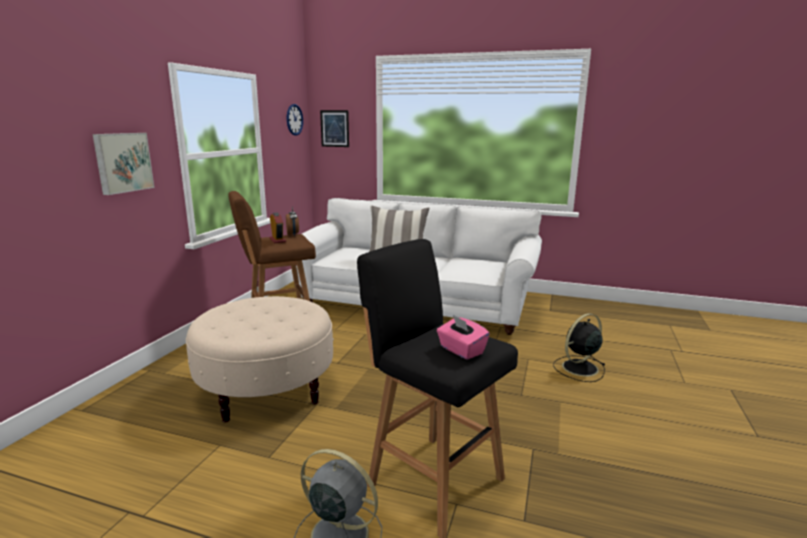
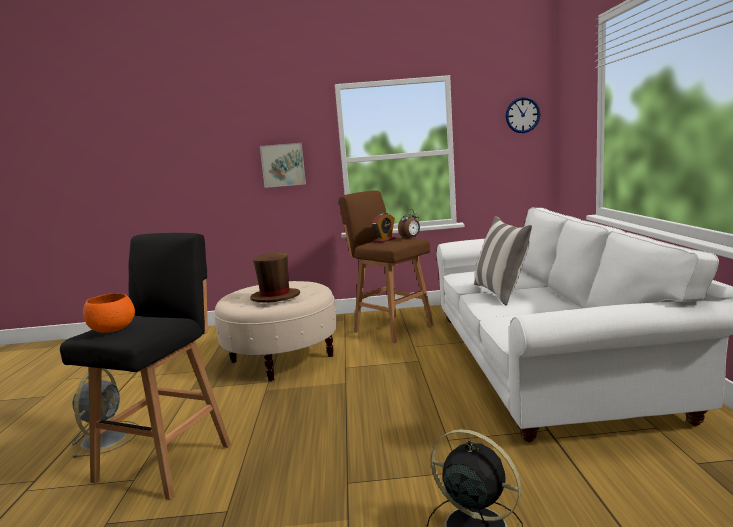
camera: 70 degrees right, 5 degrees down
picture [320,110,349,147] -> none
pink tissue box [437,315,489,360] -> orange bowl [83,293,135,333]
none -> brown hat [250,252,300,303]

